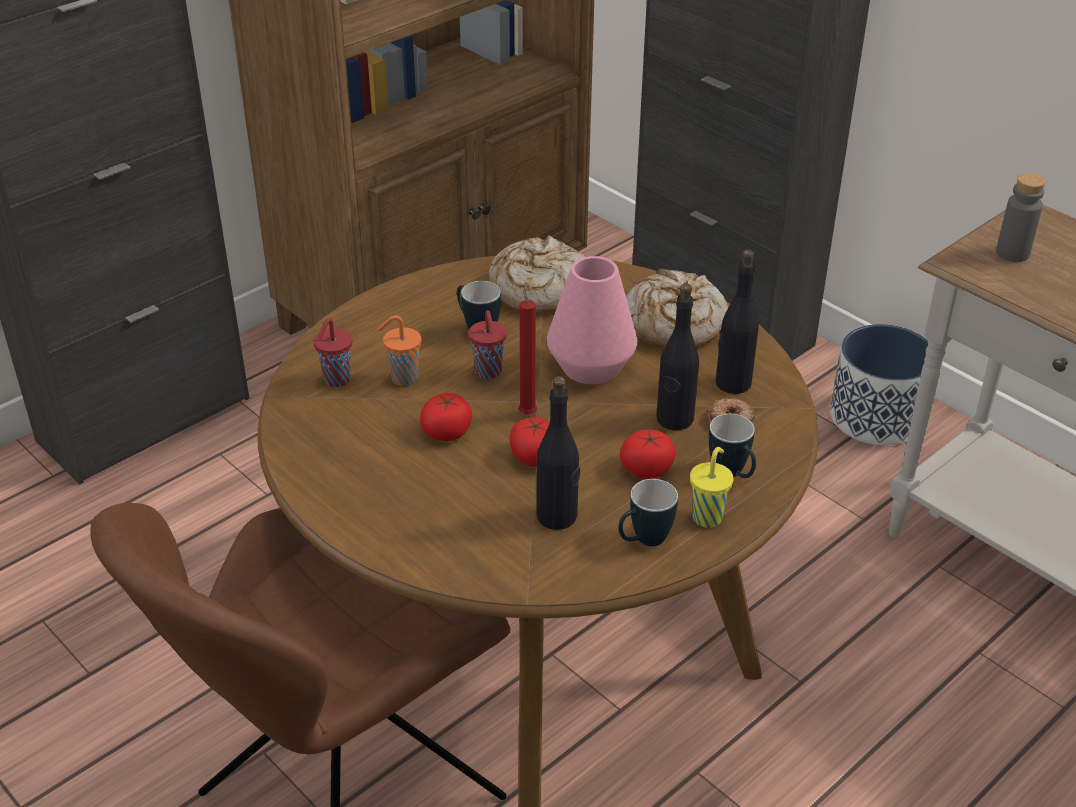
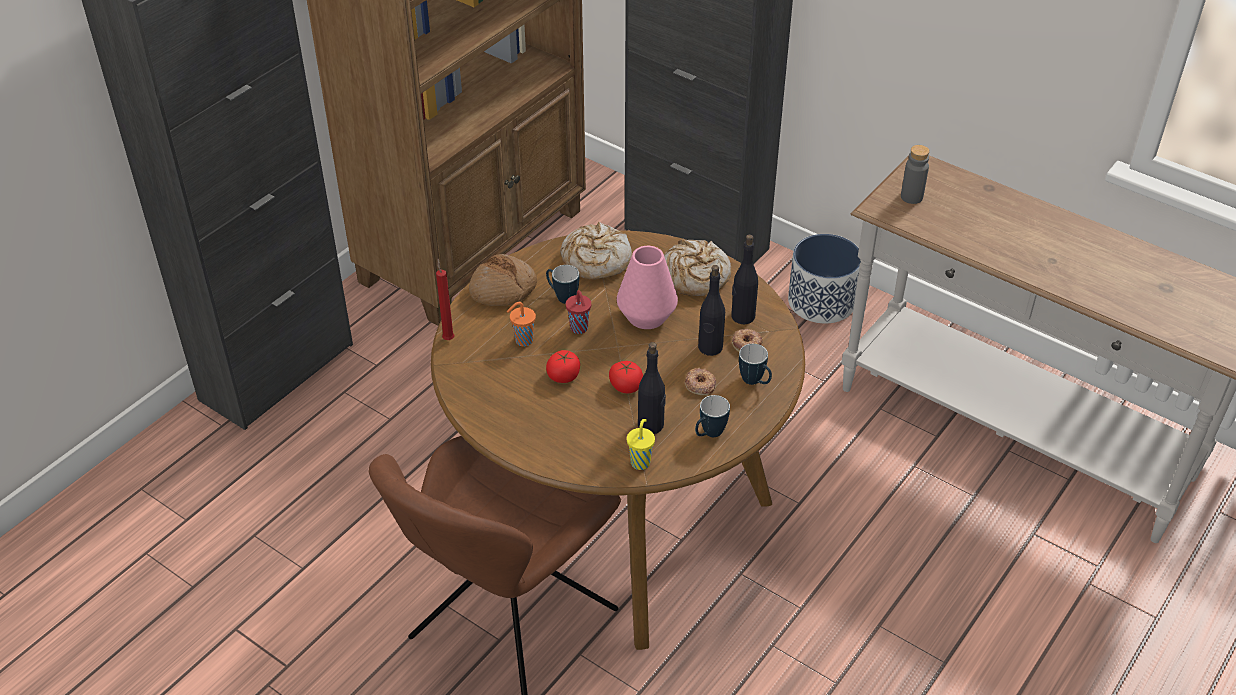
camera: 10 degrees left, 5 degrees up
red cup [314,318,352,387] -> none
red candle [518,282,537,415] -> red candle moved to [436,259,454,340]
tomato [620,430,675,479] -> donut [685,368,716,395]
yellow cup [690,447,733,528] -> yellow cup moved to [627,419,655,470]
none -> bread [469,254,537,306]

